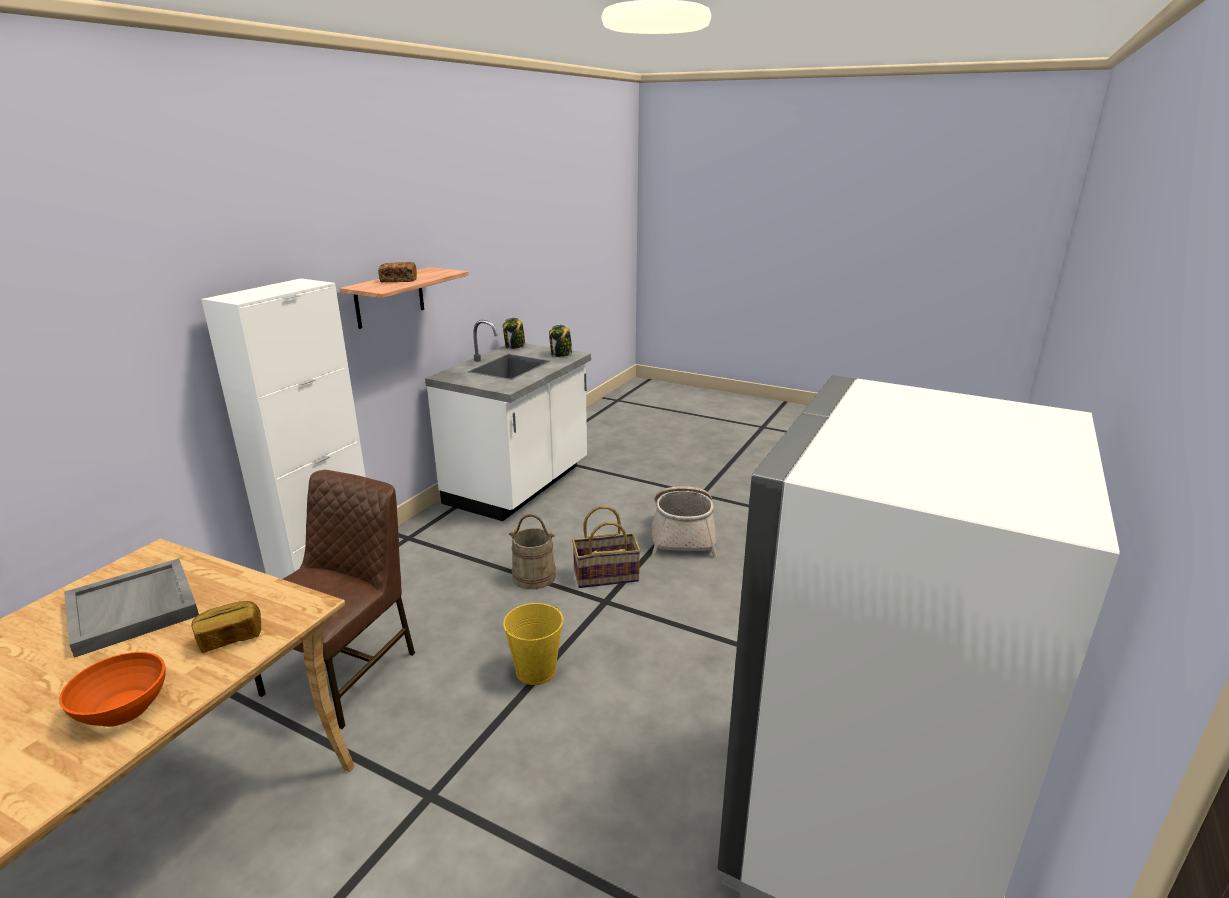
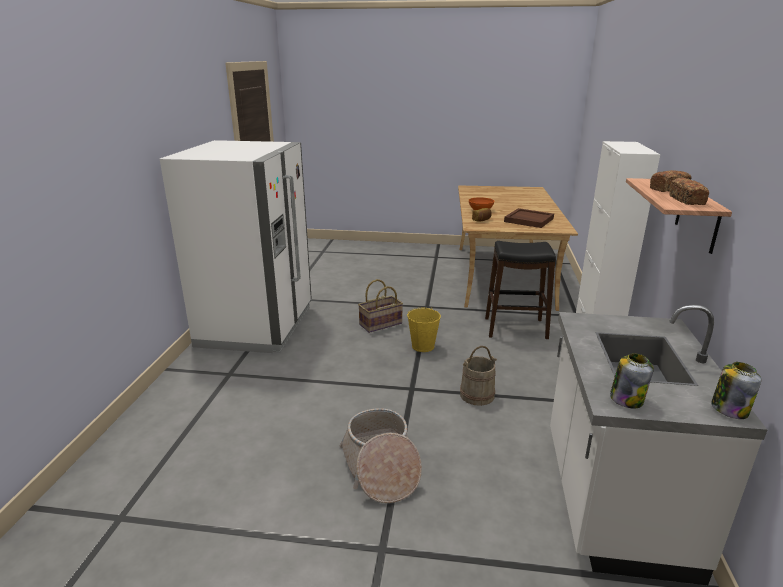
camera: 160 degrees right, 0 degrees up
grey tray [64,558,199,658] -> brown tray [504,208,554,228]
brown chair [255,470,415,729] -> black stool [485,241,556,339]
basket [572,506,641,588] -> basket moved to [358,279,403,333]
none -> bread [669,178,709,205]

